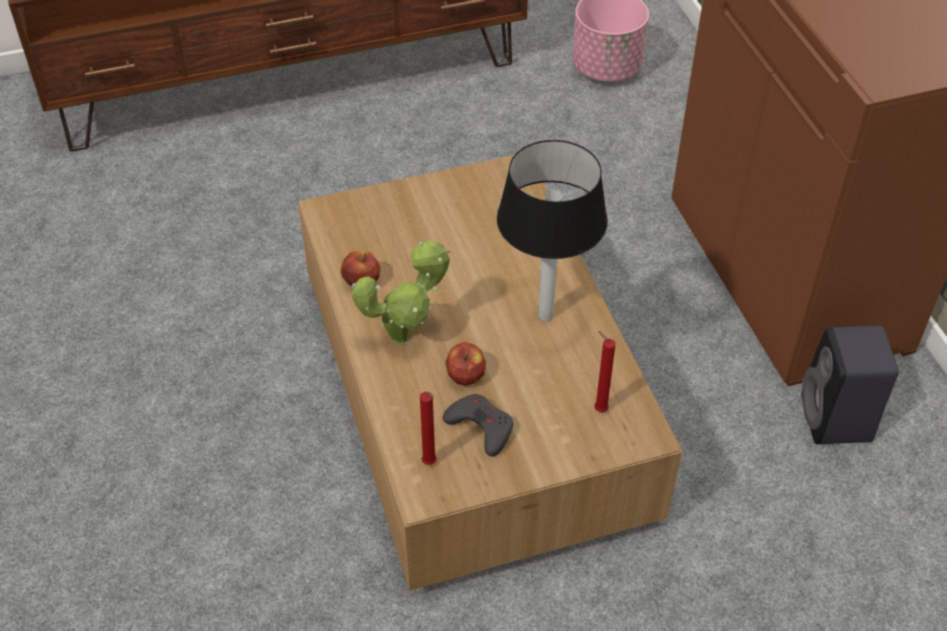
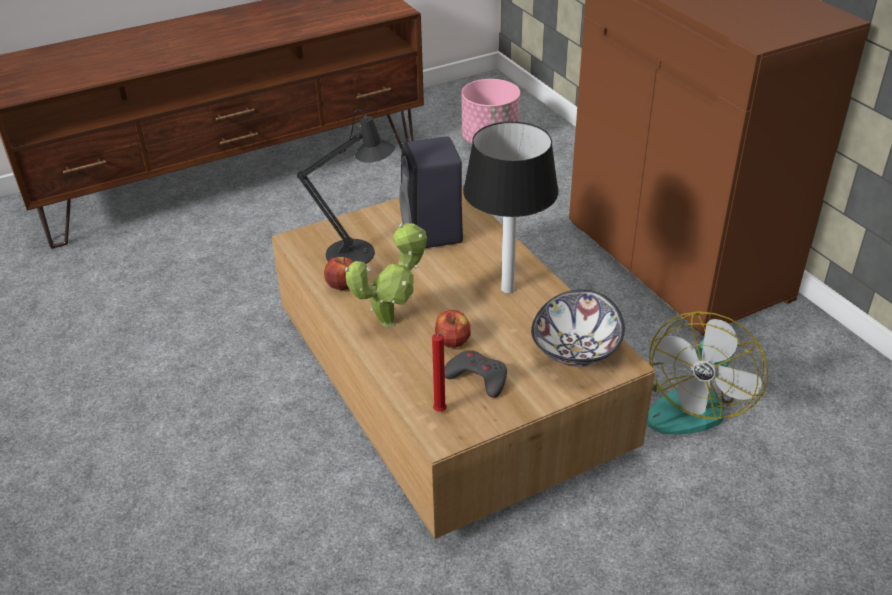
camera: 10 degrees left, 10 degrees down
red candle [594,331,616,412] -> bowl [531,289,625,367]
black speaker [801,326,898,444] -> black speaker moved to [399,137,463,248]
none -> black table lamp [297,109,395,264]
none -> fan [647,311,768,434]

